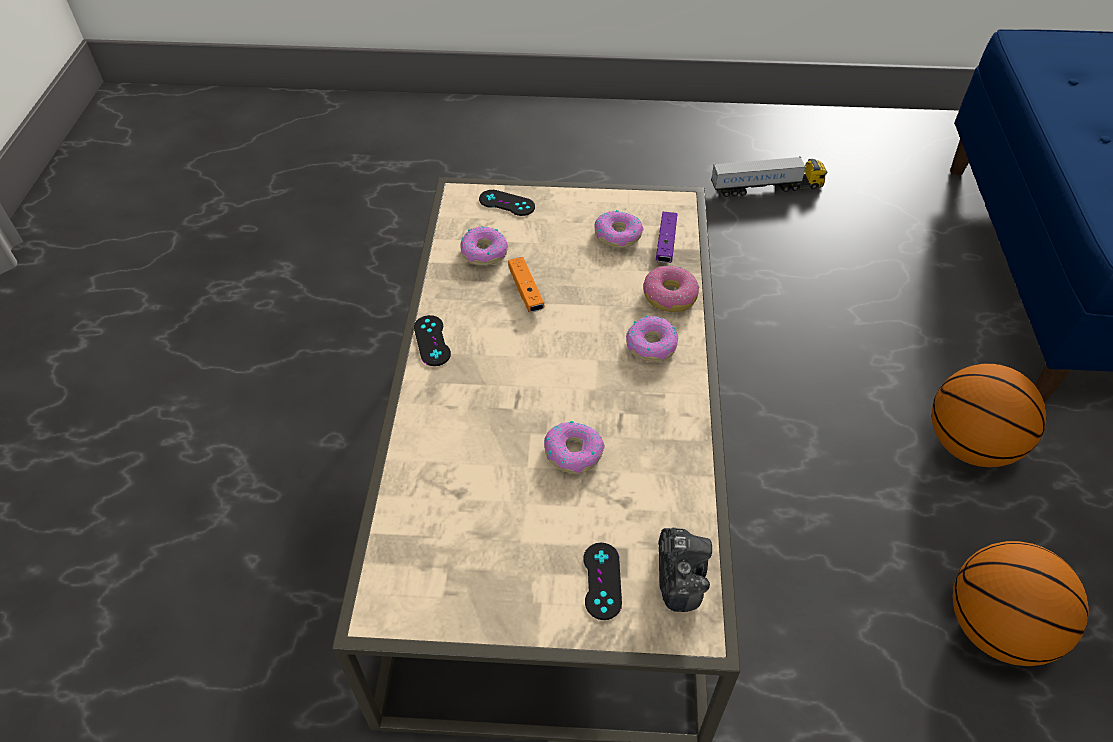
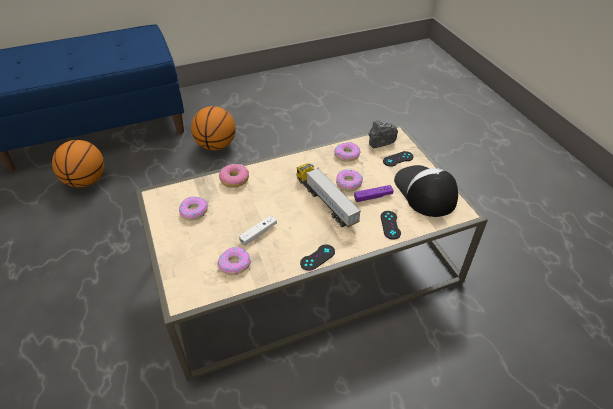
camera: 115 degrees left, 5 degrees down
black game controller [479,190,535,216] -> black game controller moved to [381,211,401,240]
orange game controller [508,257,545,312] -> white game controller [239,215,277,246]
donut [626,316,678,362] -> donut moved to [334,142,361,162]
purple game controller [656,212,677,263] -> purple game controller moved to [354,185,394,202]
toy truck [711,156,827,197] -> toy truck moved to [296,163,361,227]
basketball [953,541,1089,666] -> basketball moved to [52,140,104,187]
none -> cap [394,165,458,217]

